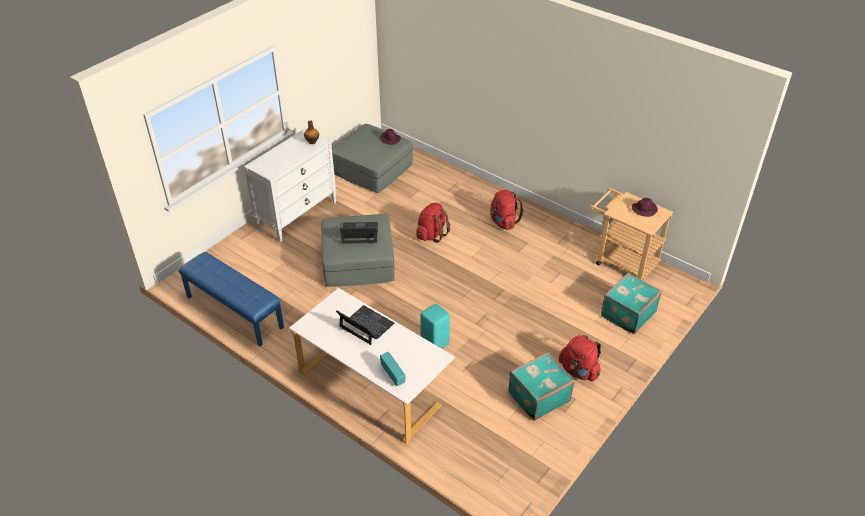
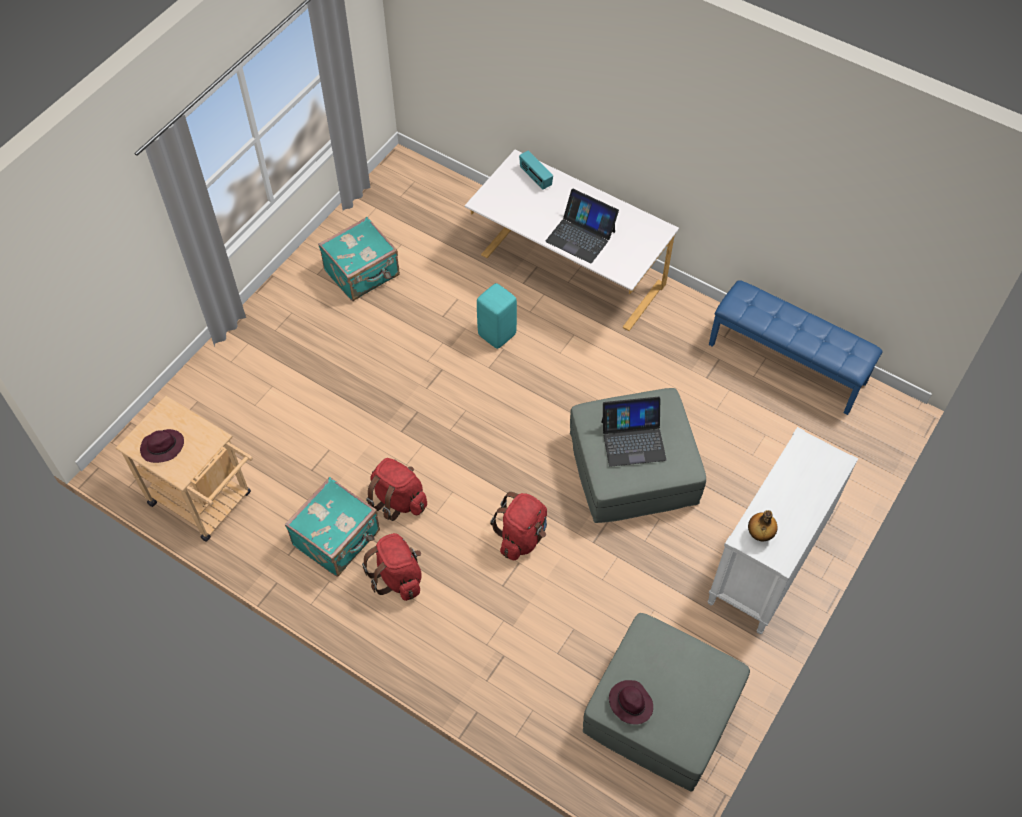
camera: 175 degrees right, 15 degrees up
red backpack [559,335,601,381] -> red backpack moved to [366,458,427,521]
turquoise suitcase [601,273,662,334] -> turquoise suitcase moved to [285,477,380,577]

